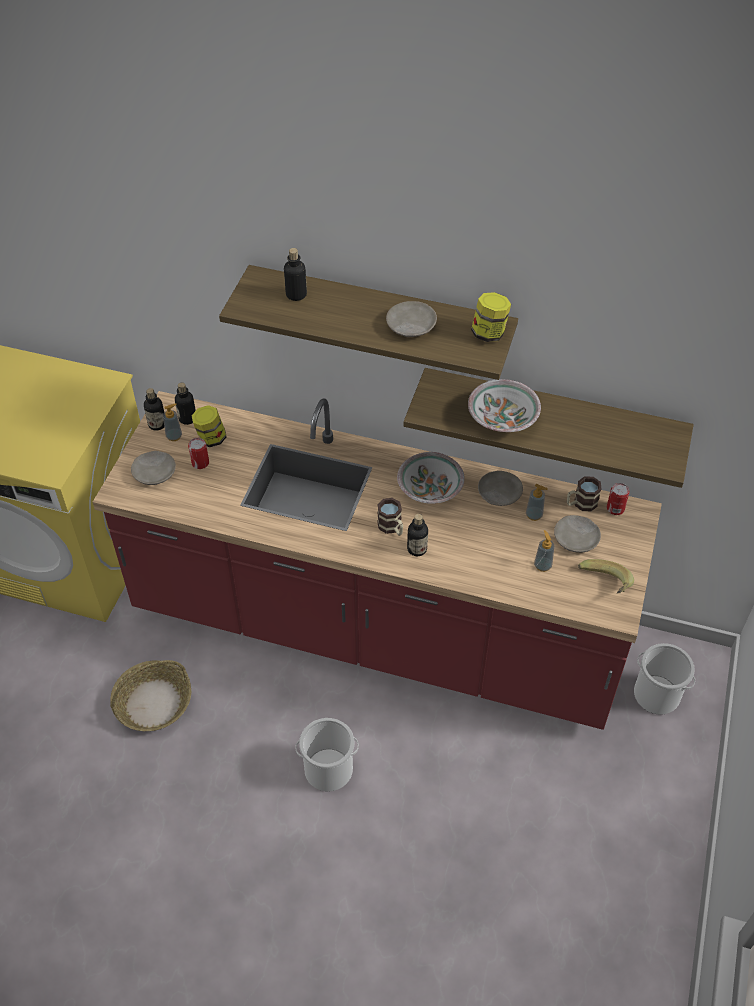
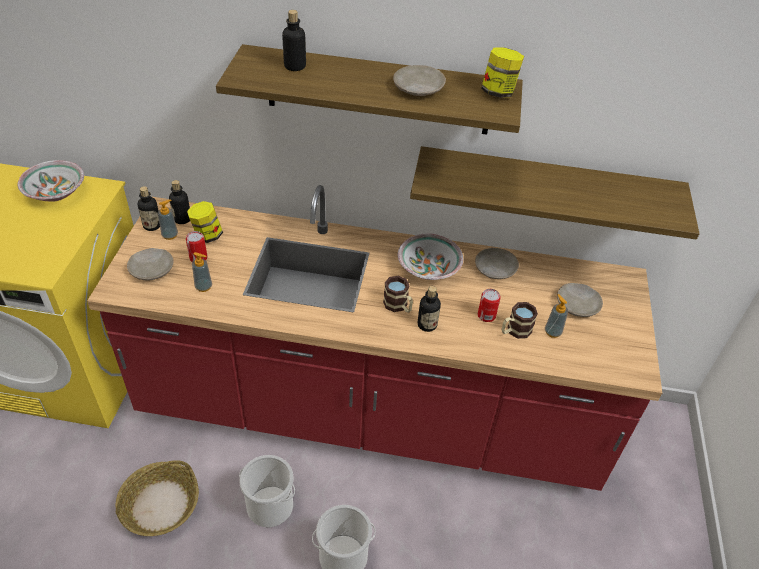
camera: 10 degrees left, 5 degrees down
bowl [468,379,541,432] -> bowl moved to [18,160,84,202]
soap dispenser [526,484,548,521] -> soap dispenser moved to [192,252,212,292]
mug [567,476,602,511] -> mug moved to [502,302,538,339]
banana [578,559,634,594] -> none
can [607,483,630,515] -> can moved to [478,289,501,322]
bucket [634,643,695,715] -> bucket moved to [239,455,295,527]

